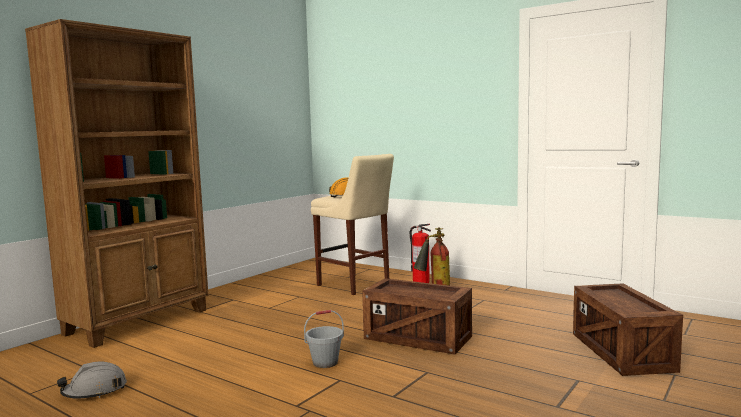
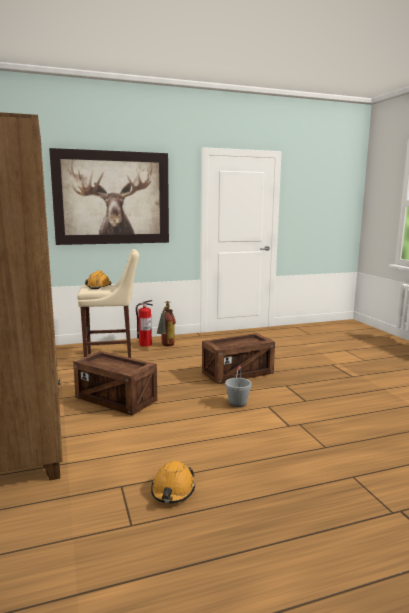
camera: 55 degrees left, 5 degrees up
grey hard hat [57,362,127,399] -> orange hard hat [151,461,195,503]
crate [573,284,683,376] -> crate moved to [73,351,157,416]
none -> picture [49,148,169,245]

